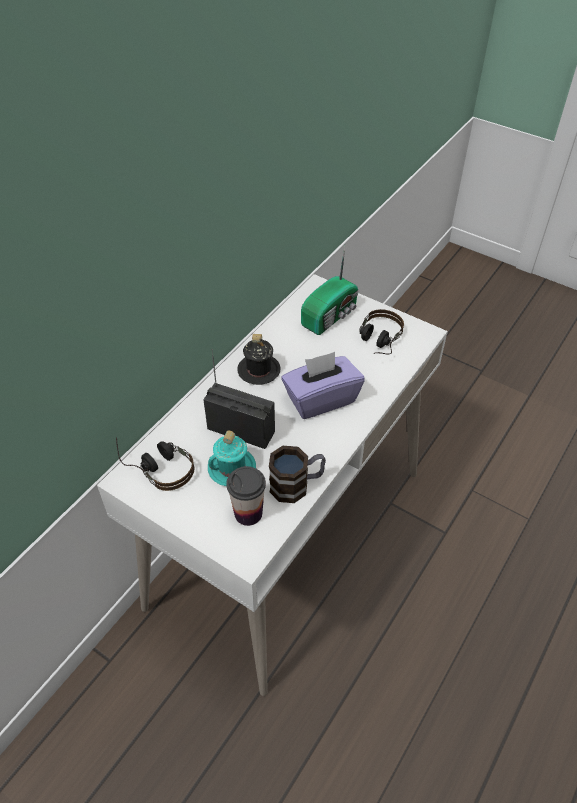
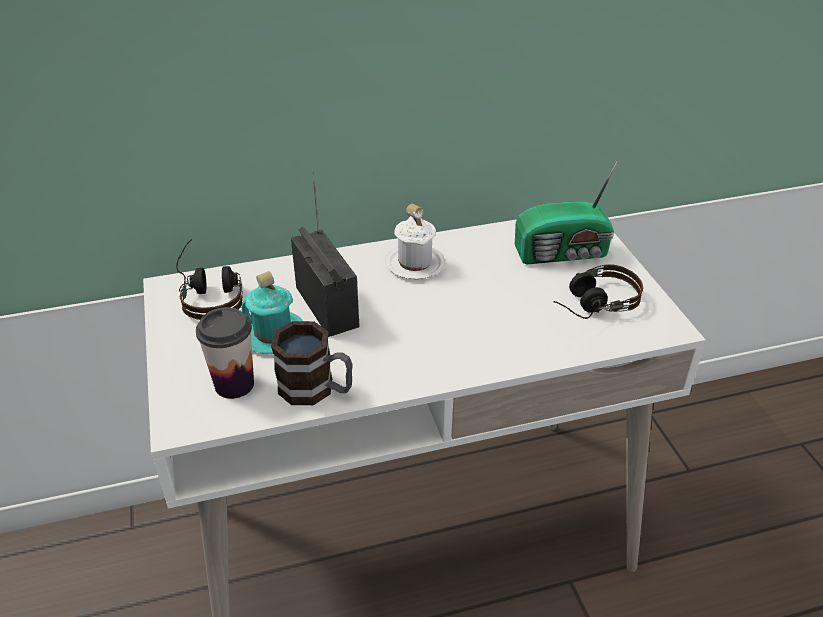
camera: 40 degrees right, 10 degrees down
black mug [237,334,280,385] -> white mug [385,204,445,279]
purple tissue box [281,352,365,419] -> none

